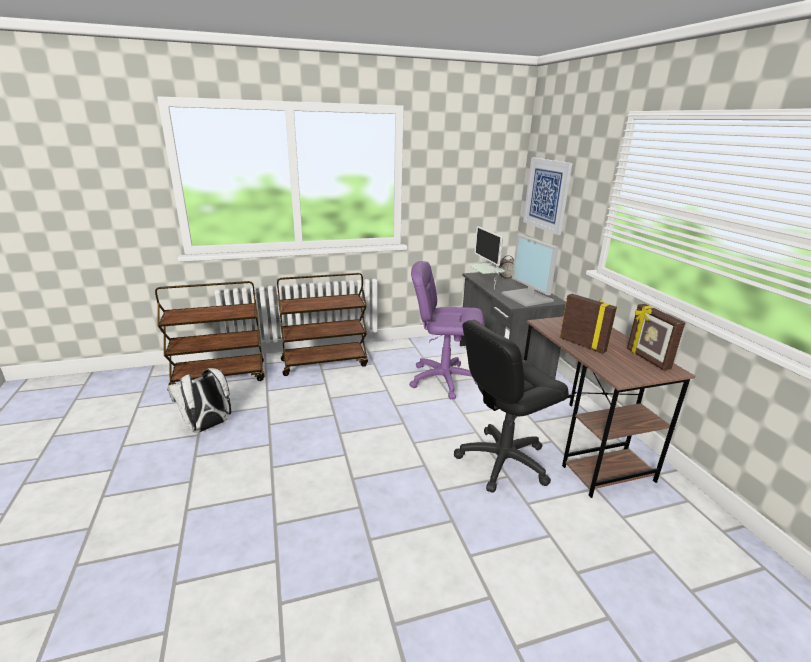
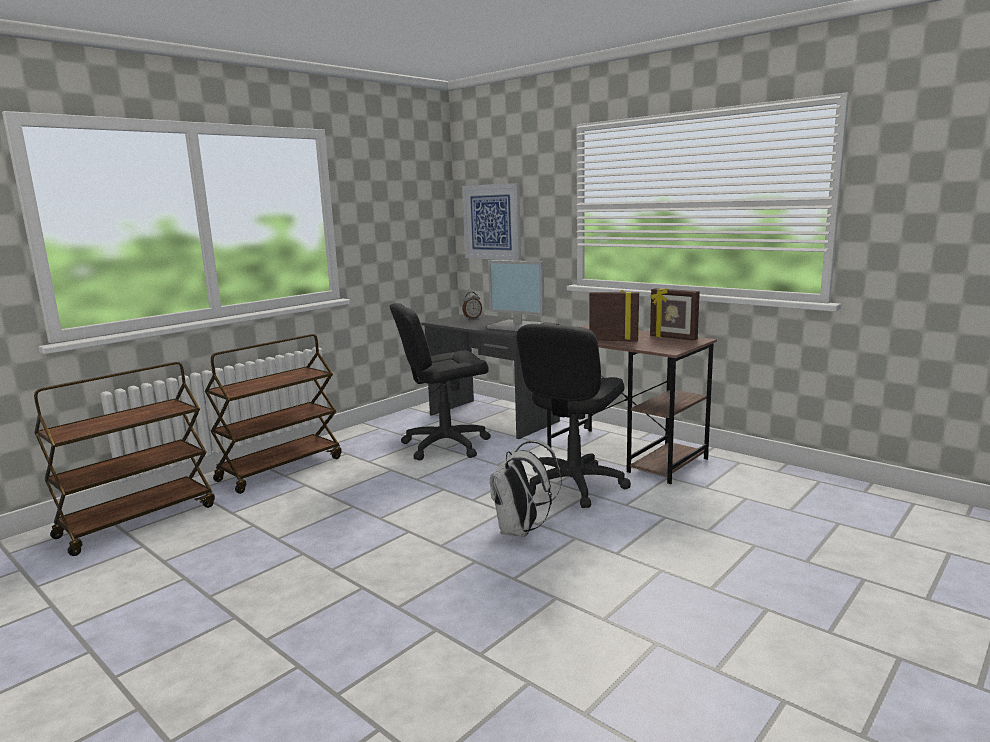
camera: 30 degrees left, 10 degrees down
white backpack [167,368,231,433] -> white backpack moved to [490,440,562,537]
purple office chair [409,261,484,399] -> black office chair [390,303,491,460]
monitor [469,226,505,289] -> none

